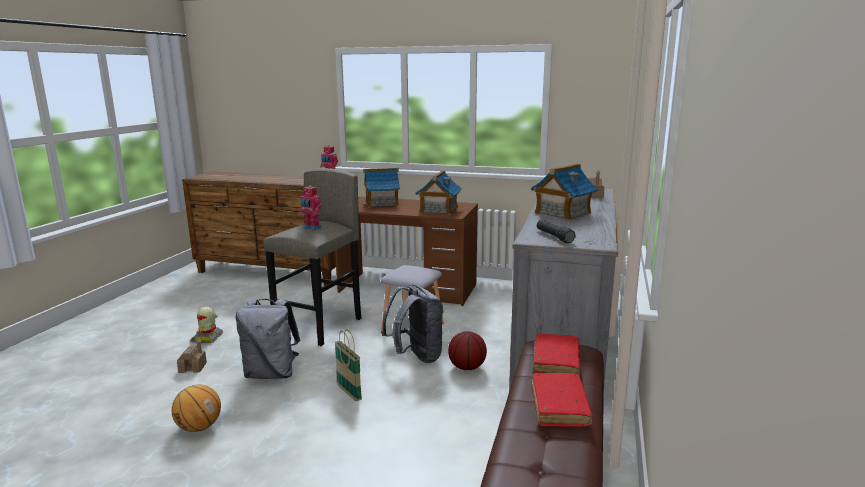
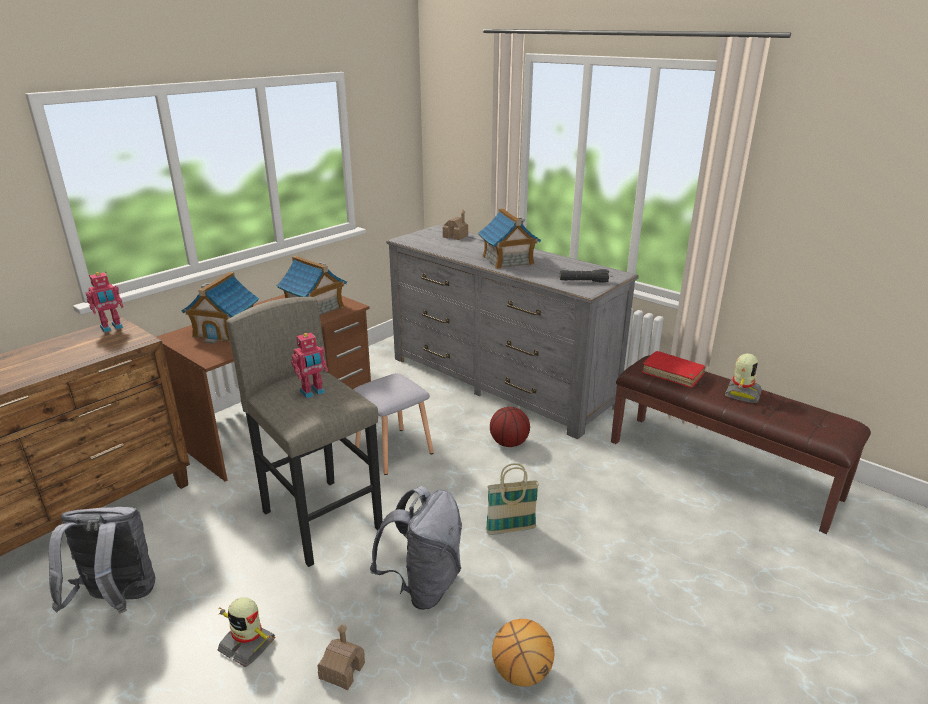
camera: 65 degrees left, 10 degrees up
grey backpack [382,284,443,363] -> grey backpack moved to [49,507,155,613]
red book [531,373,593,427] -> toy robot [725,353,762,403]

